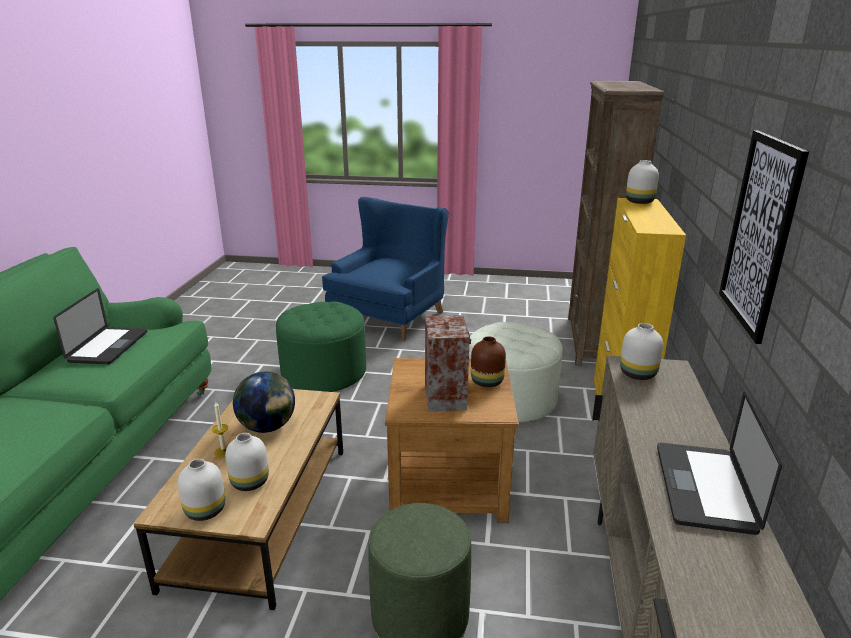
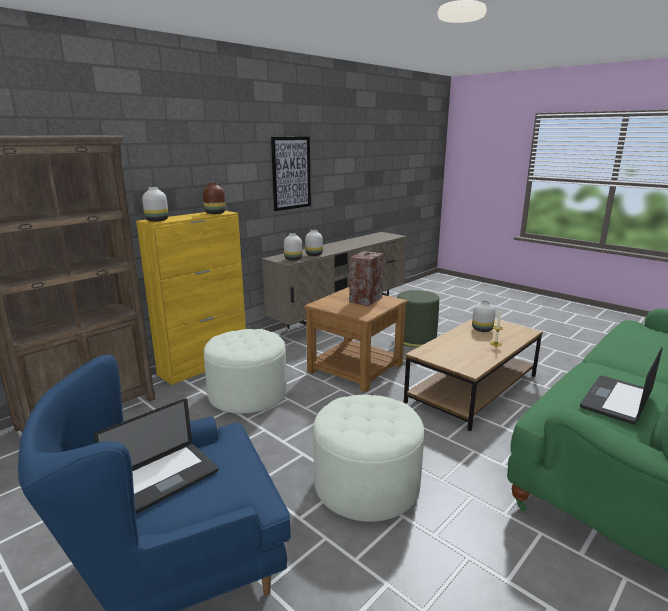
camera: 145 degrees left, 5 degrees down
white vase [178,459,225,521] -> white vase moved to [305,230,323,256]
globe [233,371,295,433] -> none
green ottoman [276,302,366,392] -> white ottoman [313,395,424,522]
brown vase [471,336,506,387] -> brown vase moved to [203,183,226,214]
laptop [657,391,782,535] -> laptop moved to [94,398,218,514]

